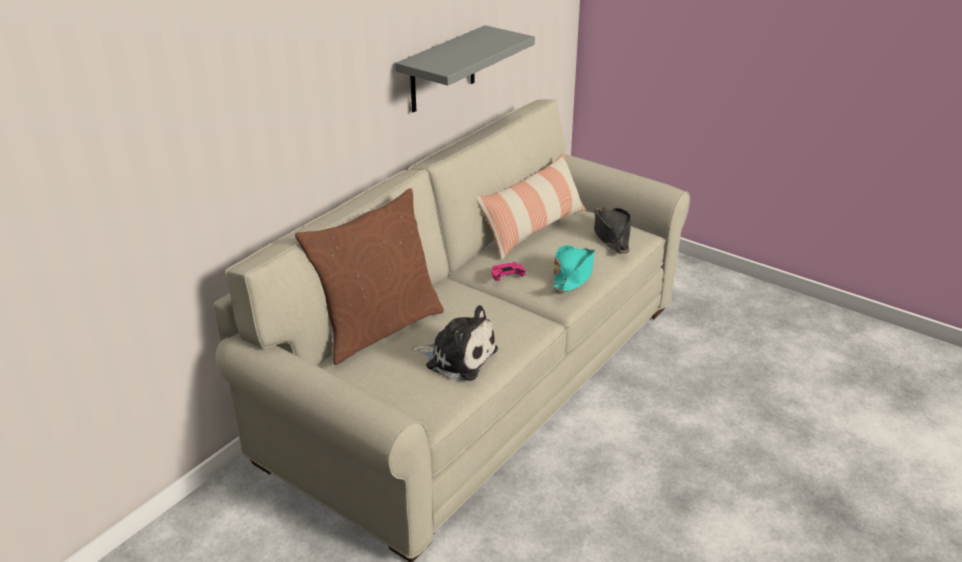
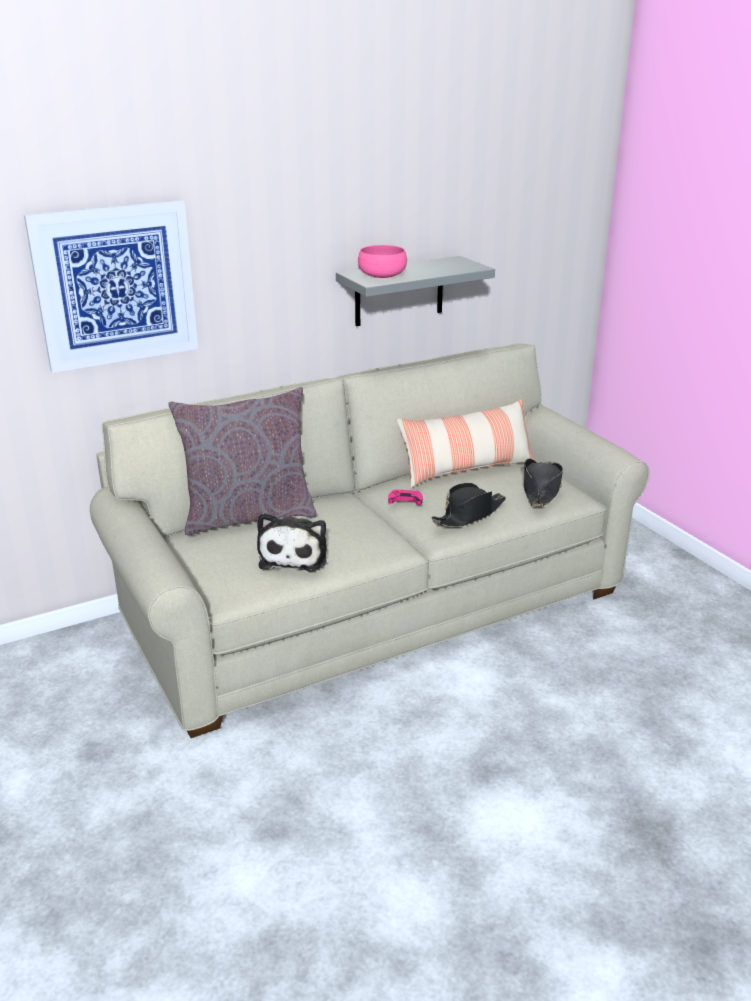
camera: 25 degrees right, 5 degrees down
brown pillow [295,188,444,365] -> grey pillow [168,387,317,535]
plush toy [411,305,498,381] -> plush toy turned 45 degrees clockwise [257,513,327,572]
turquoise hat [553,245,595,292] -> black hat [431,483,506,527]
none -> picture [24,200,198,373]
none -> pink bowl [358,245,407,278]

